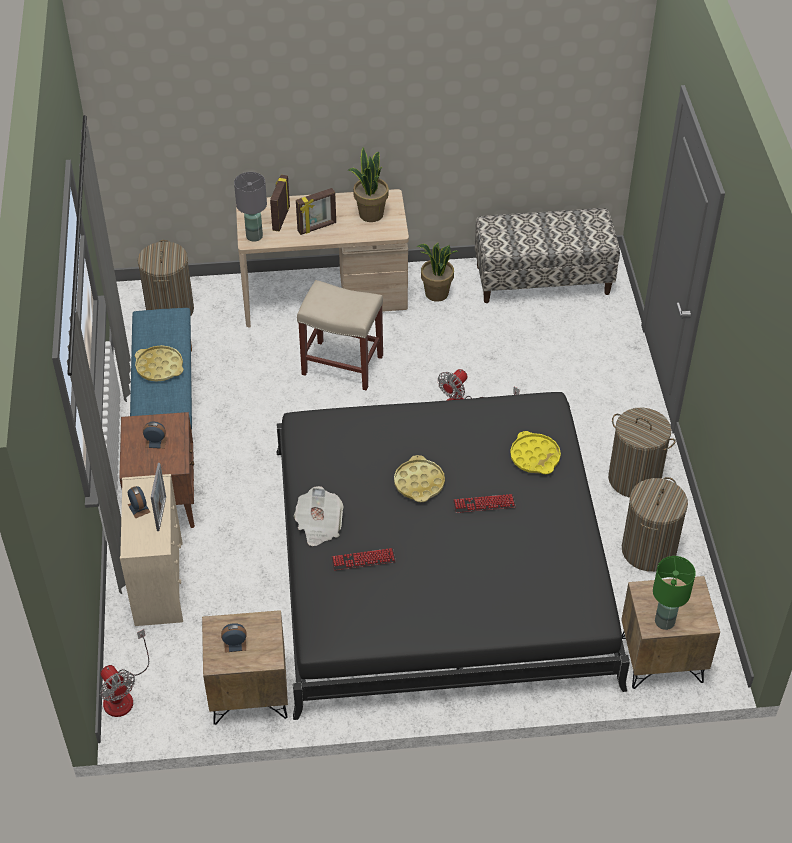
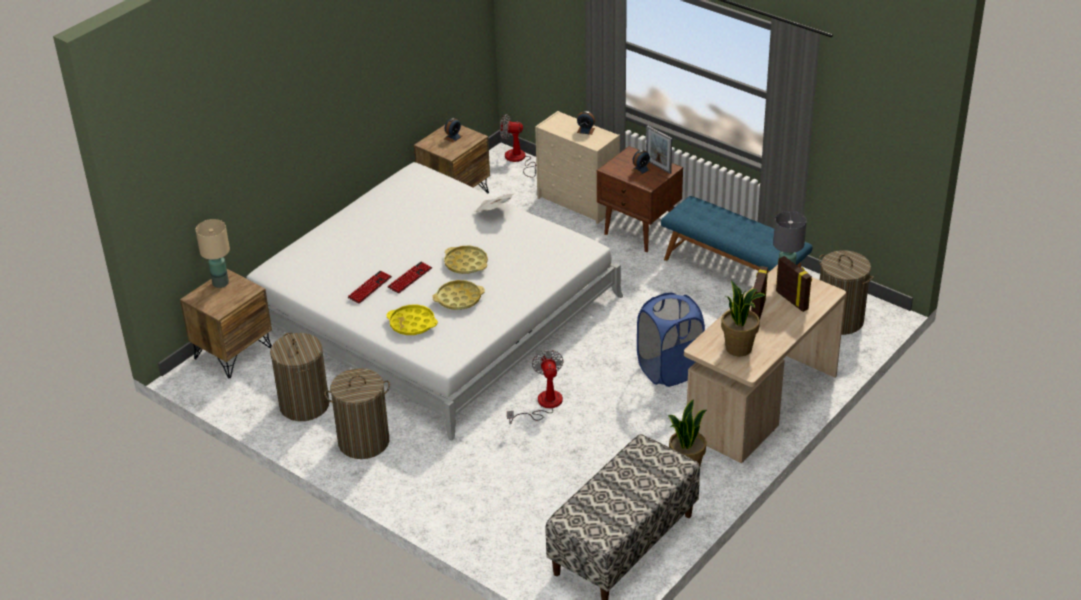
camera: 135 degrees right, 10 degrees down
yellow tray [135,345,184,382] -> yellow tray moved to [432,280,485,310]
picture frame [151,463,166,531] -> picture frame moved to [646,125,672,174]
black bed [276,392,630,720] -> white bed [246,162,623,440]
beige stool [297,280,383,391] -> blue laundry basket [637,293,705,387]
keyboard [331,548,396,570] -> keyboard moved to [348,271,392,304]
green table lamp [653,556,696,630] -> beige table lamp [195,219,230,288]

